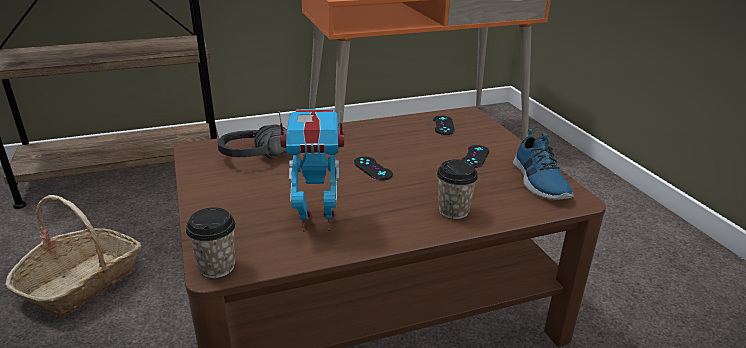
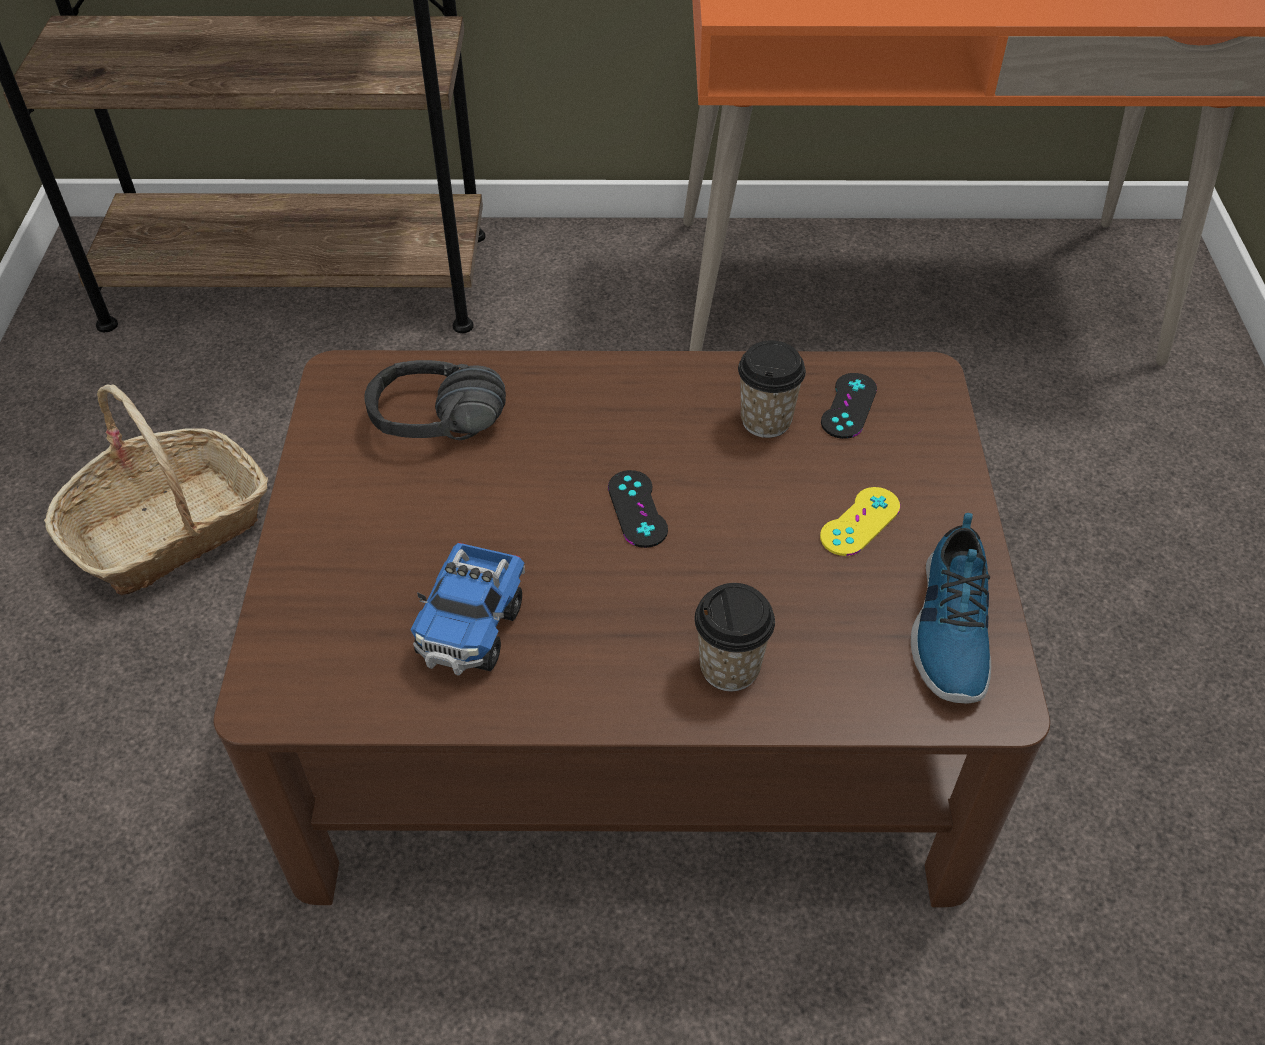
camera: 20 degrees right, 20 degrees up
cup [186,207,236,278] -> cup moved to [738,341,806,438]
toy robot [279,109,344,232] -> toy truck [410,543,525,676]
black game controller [461,145,489,168] -> yellow game controller [820,487,901,556]

